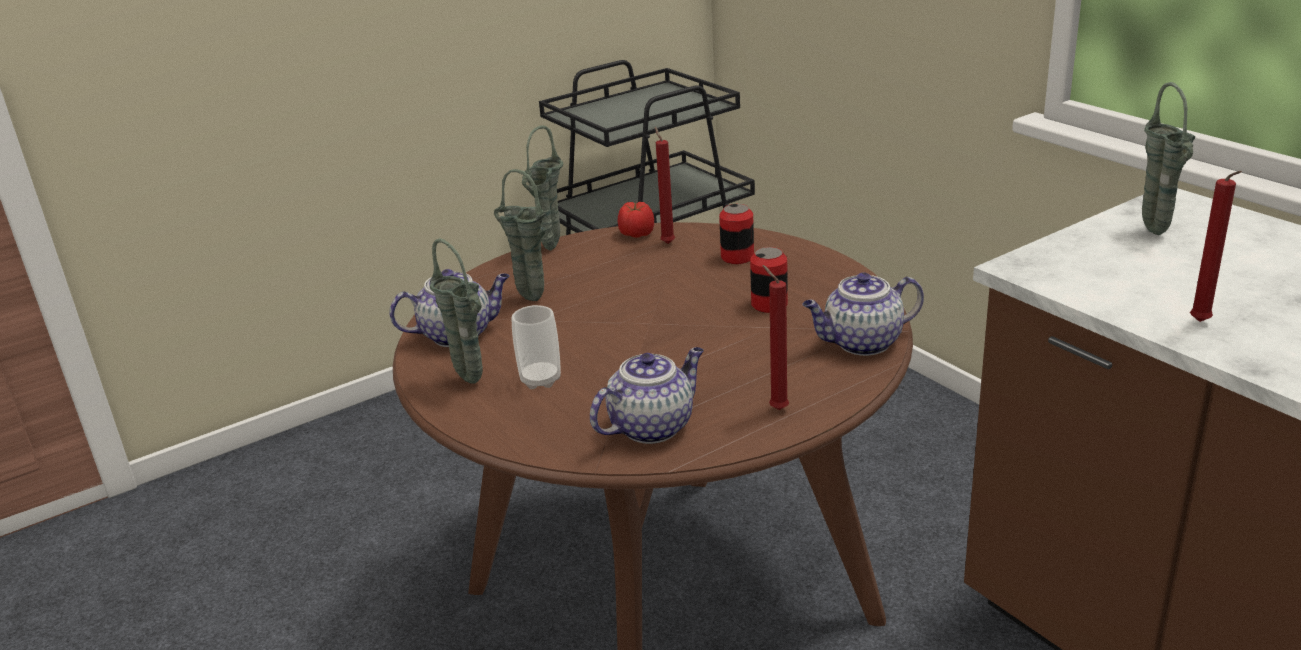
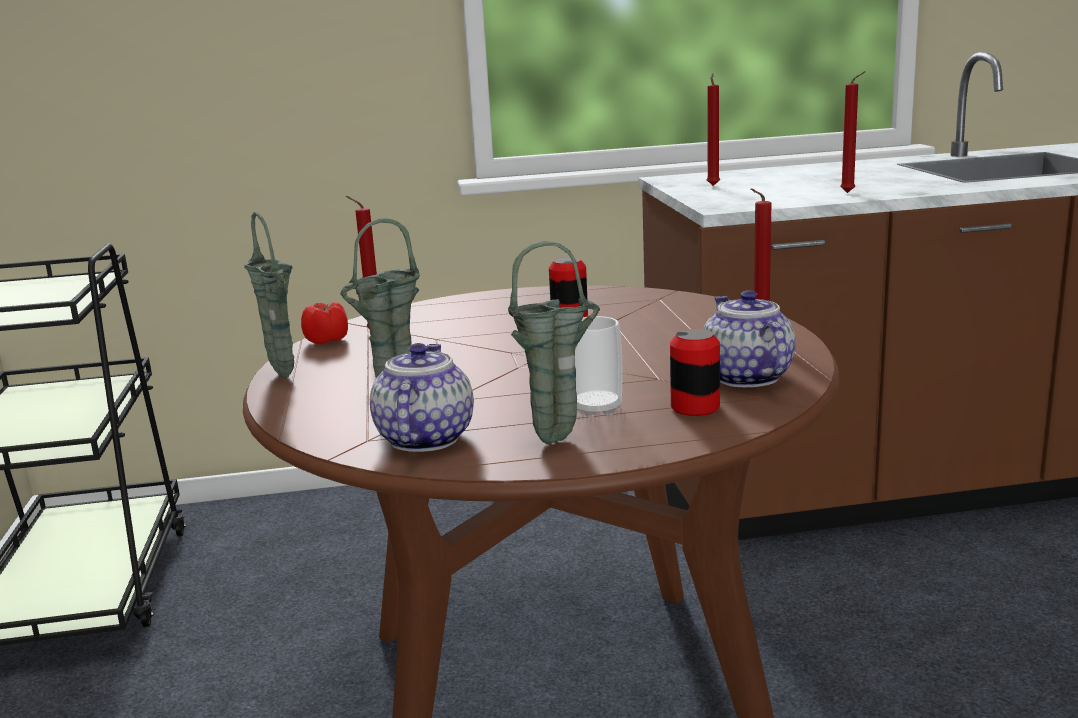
camera: 65 degrees left, 10 degrees down
can [719,204,754,264] -> can moved to [670,329,720,416]
teapot [803,273,924,356] -> none
green vase [1142,82,1195,235] -> red candle [707,73,720,186]

